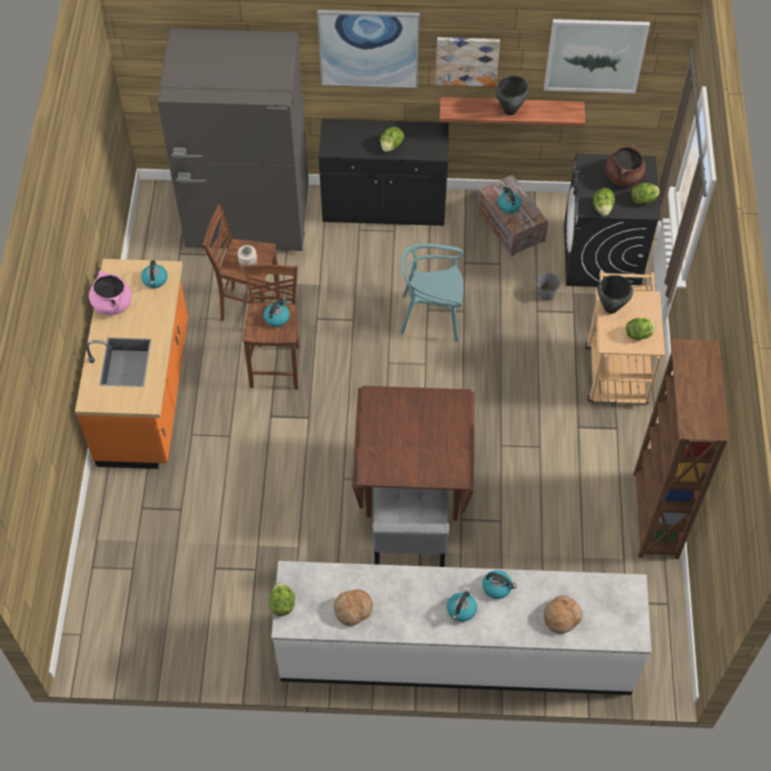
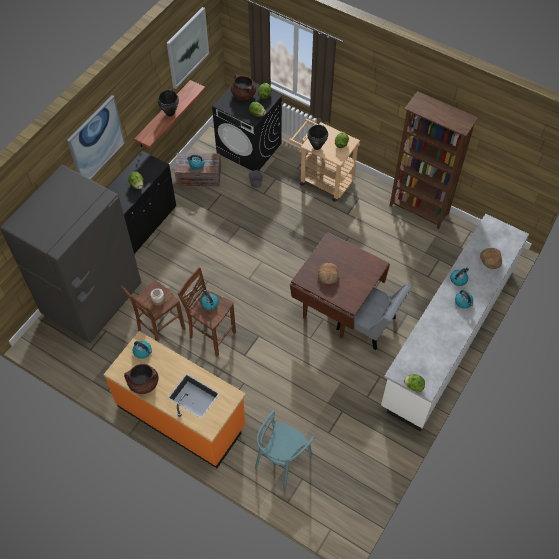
camera: 60 degrees left, 0 degrees up
pink cooking pot [89,270,132,315] -> brown cooking pot [124,364,159,394]
bread [334,589,373,626] -> bread moved to [318,263,339,284]
turquoise chair [400,244,463,342] -> turquoise chair moved to [255,411,315,488]
picture [435,37,500,87] -> none

